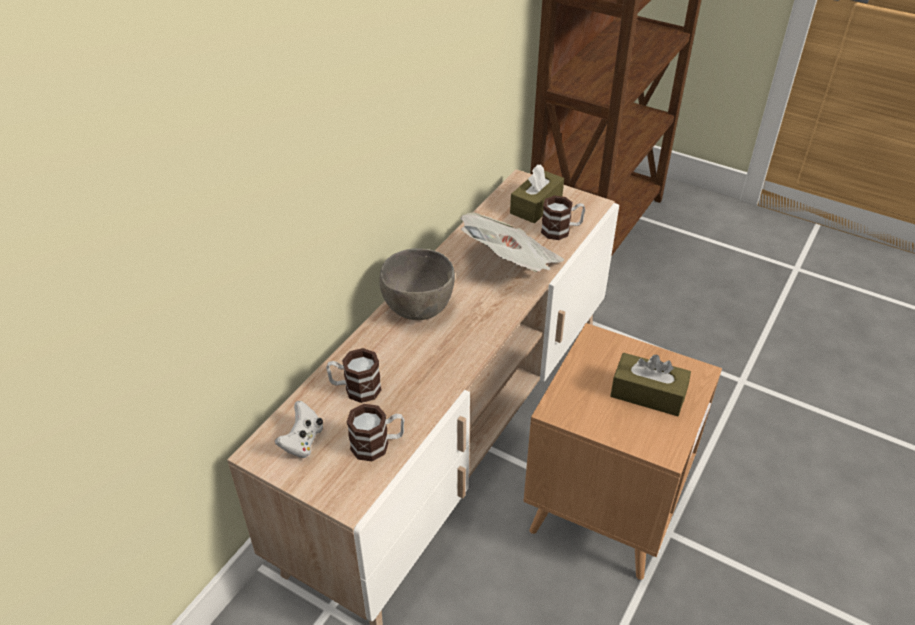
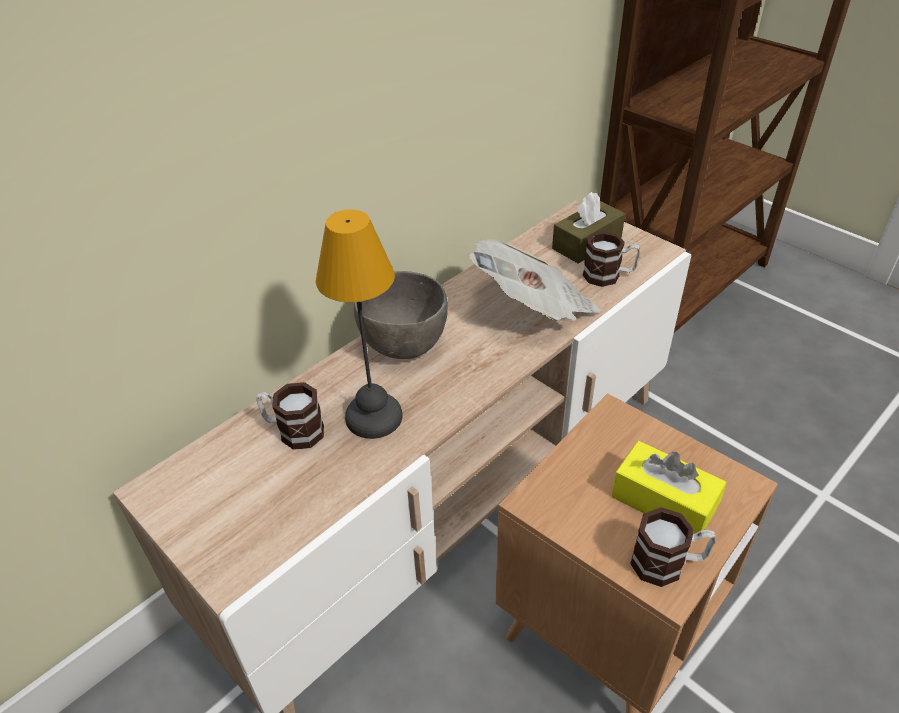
camera: 15 degrees right, 0 degrees up
white game controller [275,401,323,458] -> none
mug [347,404,404,461] -> mug moved to [630,507,716,587]
brown tissue box [610,353,691,416] -> yellow tissue box [611,441,726,541]
none -> table lamp [316,209,402,439]

